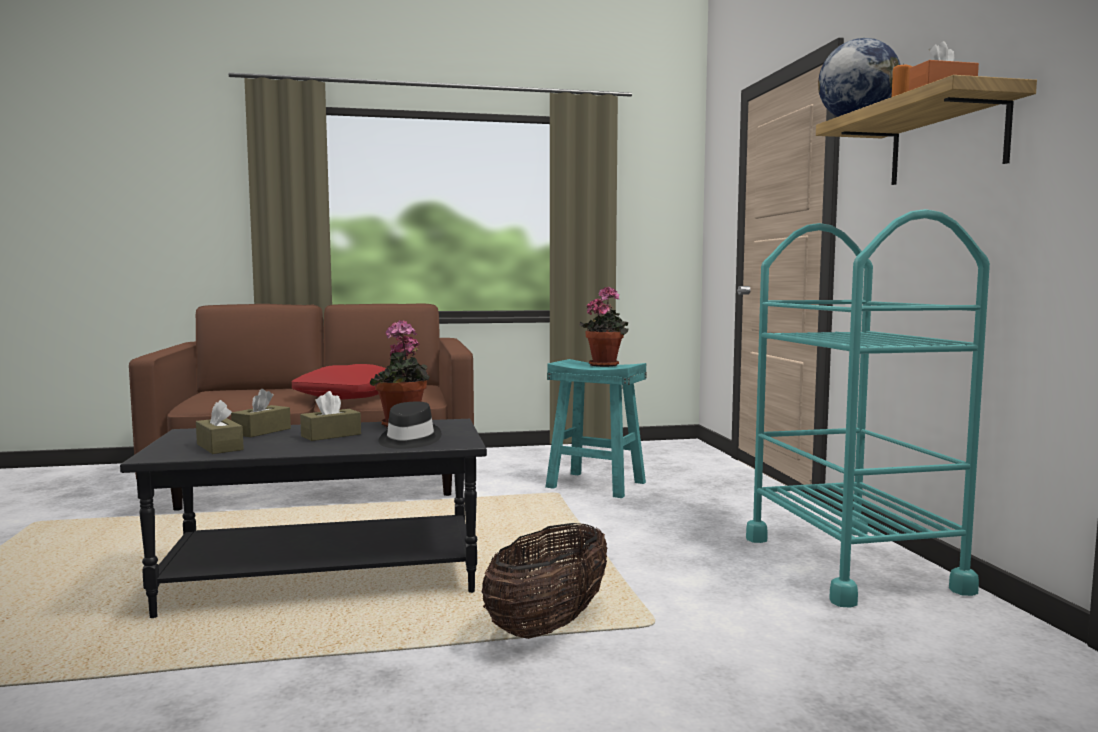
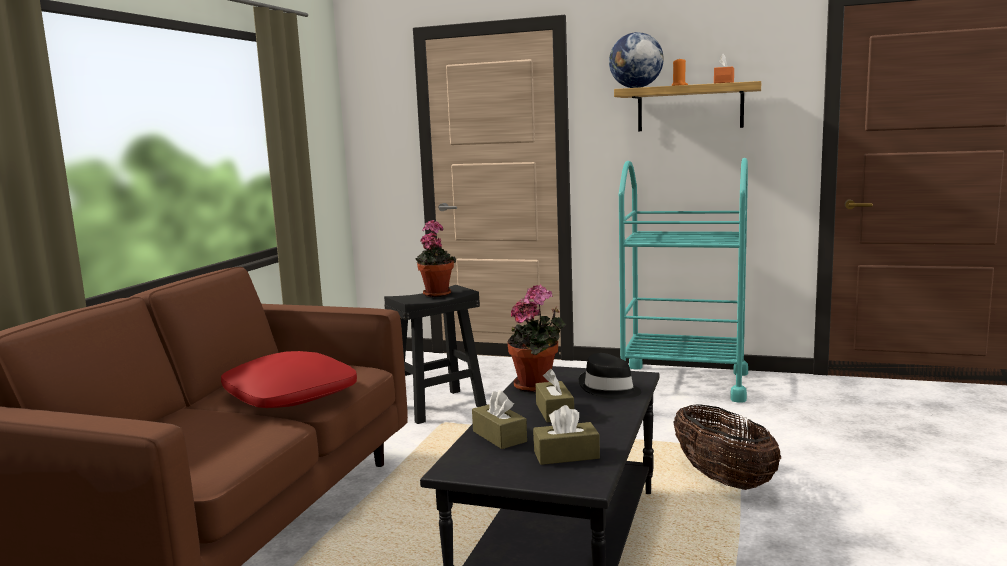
camera: 60 degrees left, 5 degrees up
turquoise stool [545,359,647,498] -> black stool [384,285,487,424]

